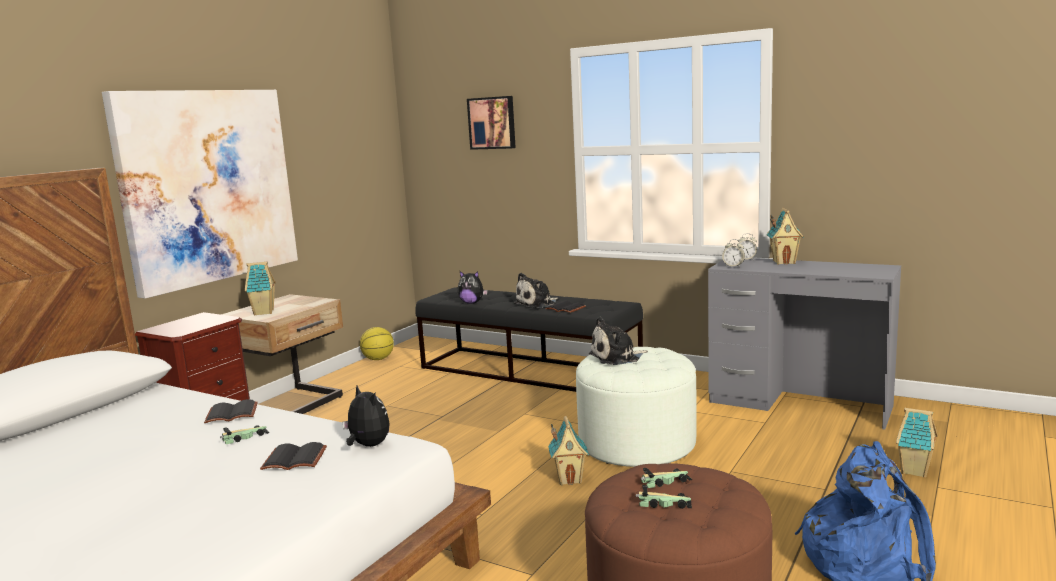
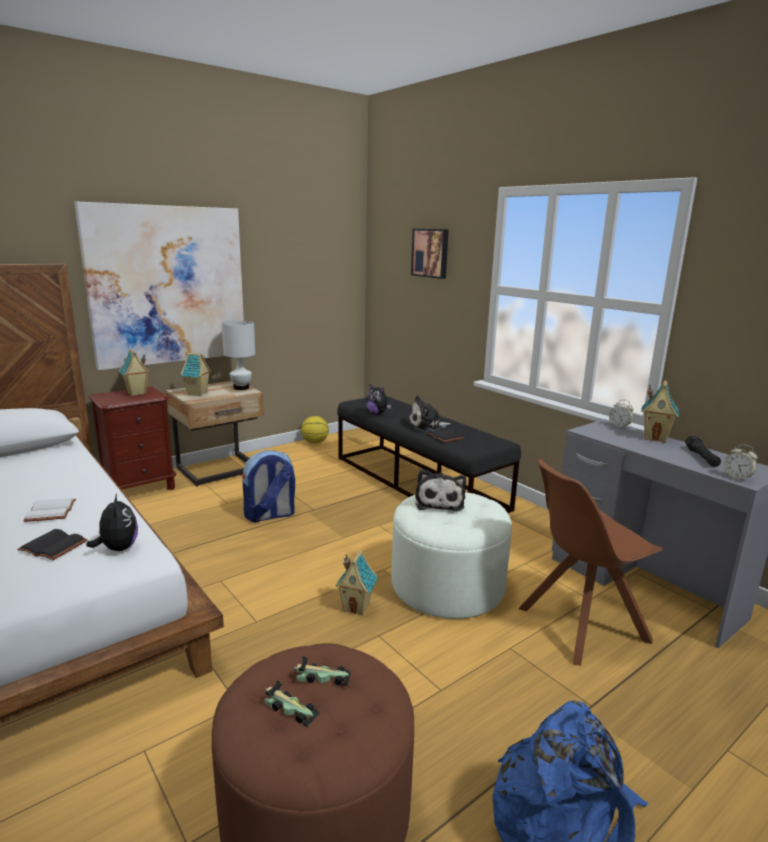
camera: 20 degrees right, 5 degrees up
black book [204,399,258,423] -> none
toy car [220,425,269,444] -> white book [23,498,76,522]
plush toy [589,316,648,365] -> plush toy turned 90 degrees counterclockwise [415,469,466,512]
alarm clock [722,239,745,267] -> alarm clock moved to [724,445,758,482]
toy house [896,408,938,478] -> toy house moved to [119,349,150,396]
none -> white table lamp [222,321,255,390]
none -> backpack [242,450,295,522]
none -> brown chair [519,459,663,666]
none -> black flashlight [685,436,721,467]

